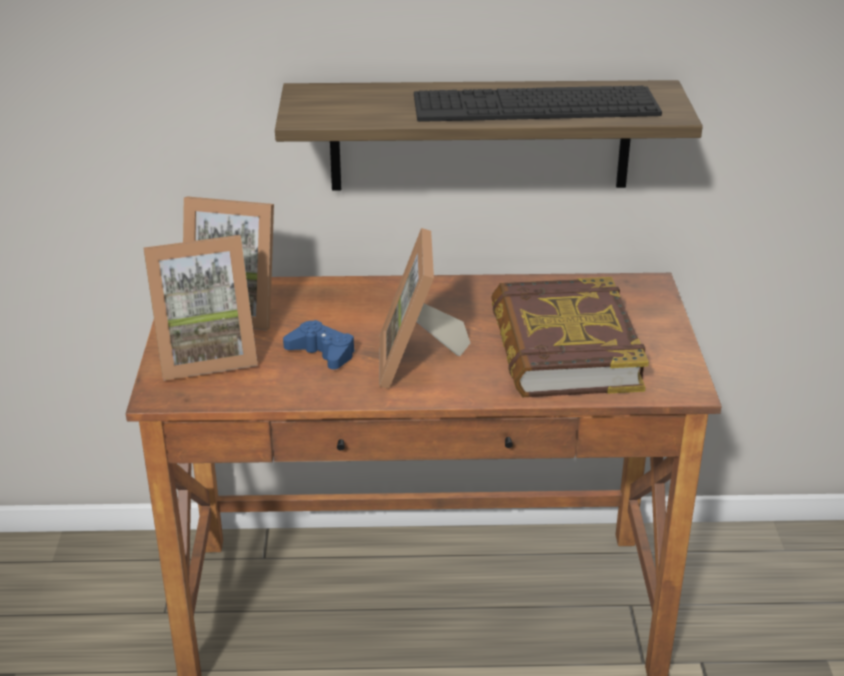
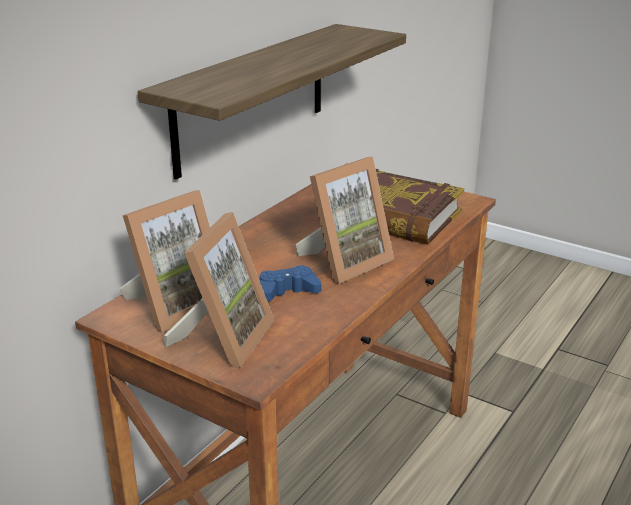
camera: 55 degrees left, 5 degrees down
picture frame [379,228,470,389] -> picture frame turned 75 degrees counterclockwise [295,157,394,284]
keyboard [414,85,662,122] -> none

